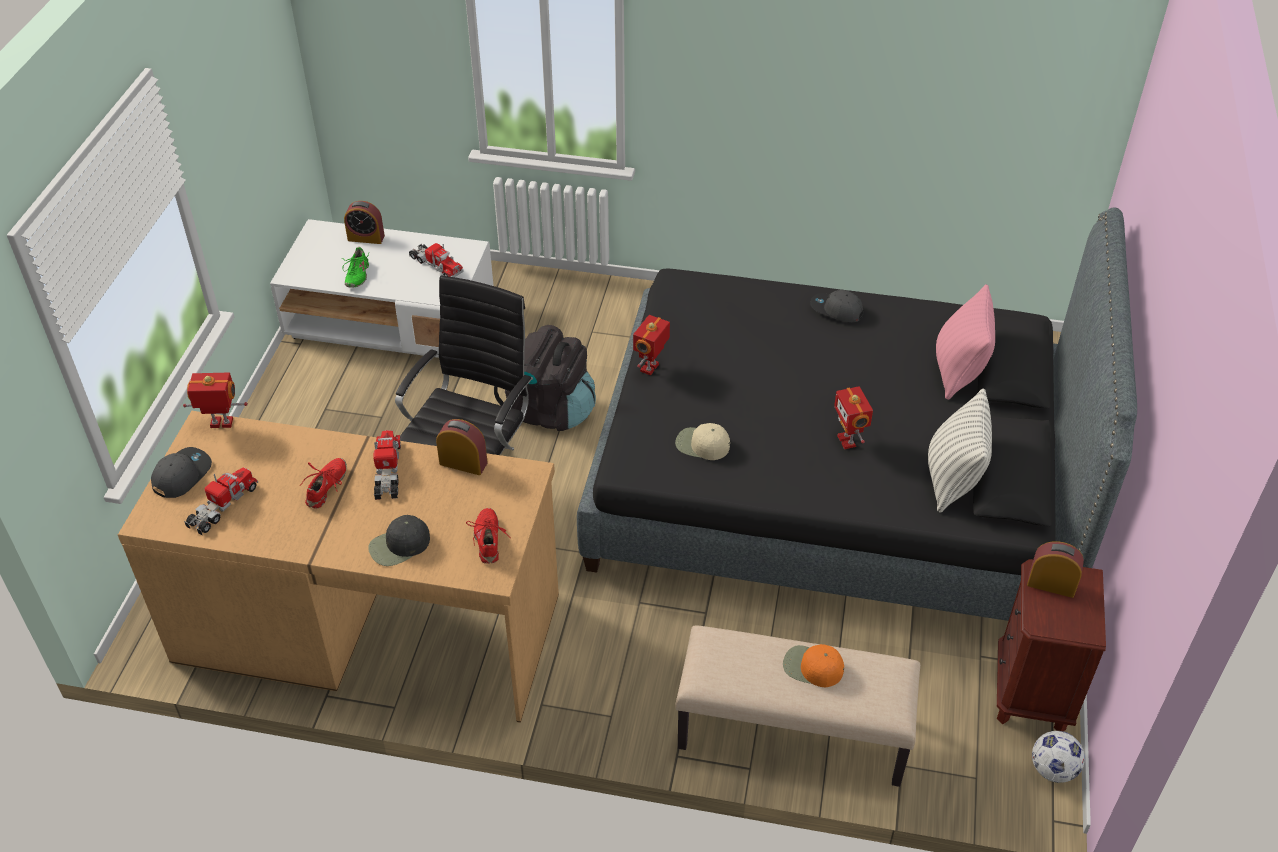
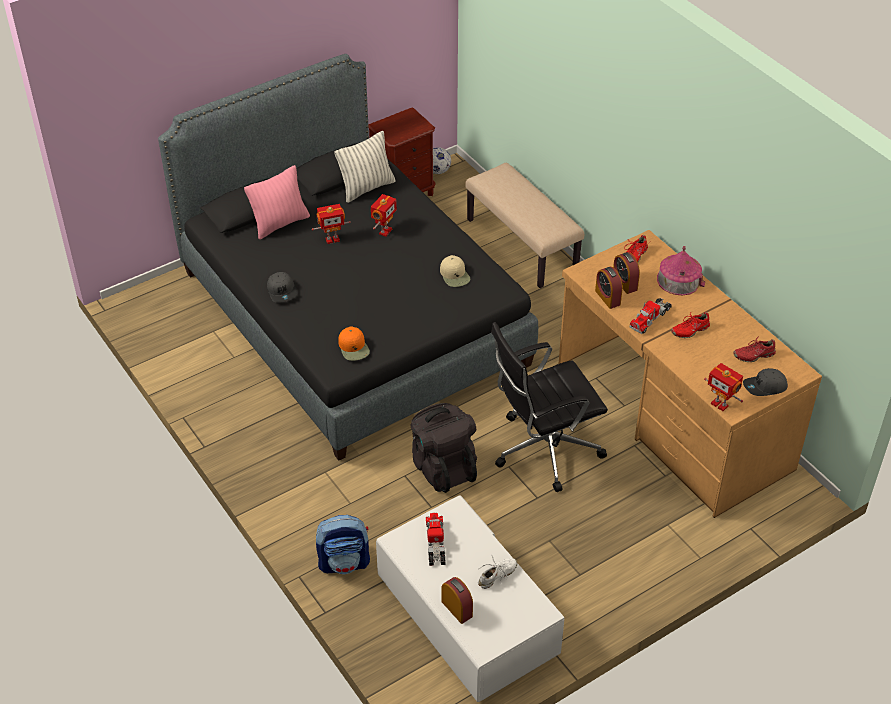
camera: 135 degrees left, 0 degrees up
toy truck [184,467,258,536] -> red shoe [733,337,776,362]
green shoe [342,247,369,288] -> white shoe [478,554,517,589]
black cap [368,515,430,566] -> toy house [657,246,706,295]
toy robot [633,315,670,375] -> toy robot moved to [312,204,351,244]
orange cap [783,644,844,687] -> orange cap moved to [338,326,370,361]
alarm clock [1027,541,1084,598] -> alarm clock moved to [613,252,640,294]
none -> backpack [316,515,370,574]

